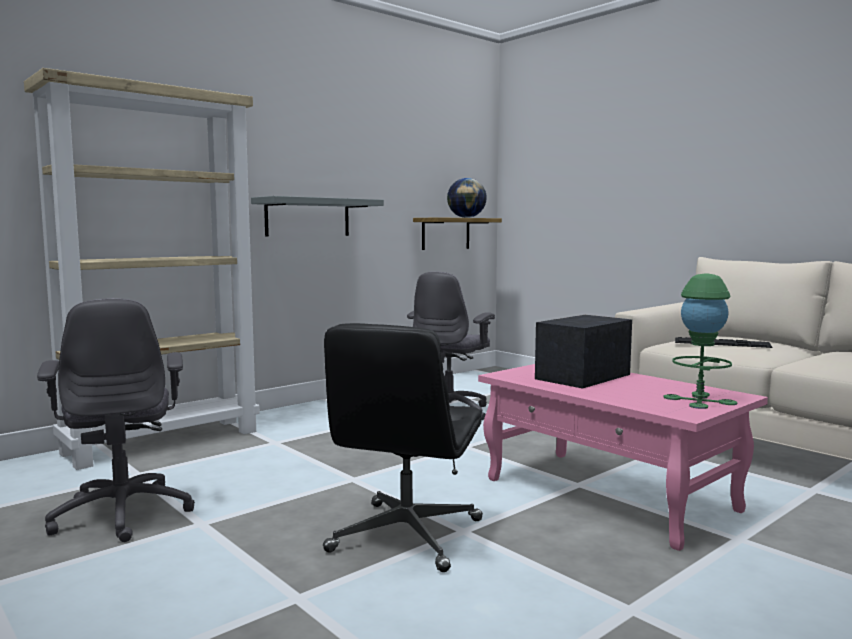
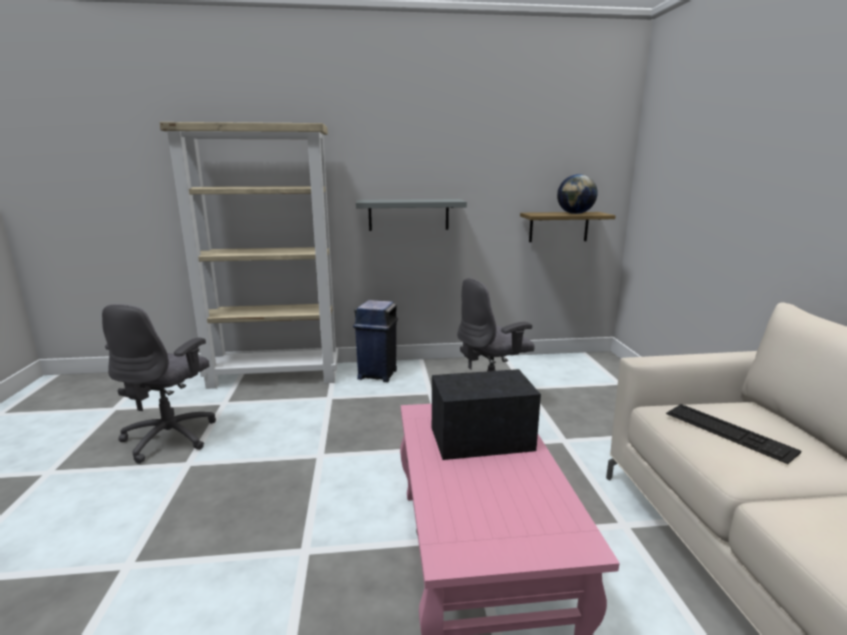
camera: 35 degrees right, 10 degrees up
black office chair [323,323,483,572] -> none
green table lamp [664,274,737,409] -> none
none -> blue trash can [353,300,398,382]

